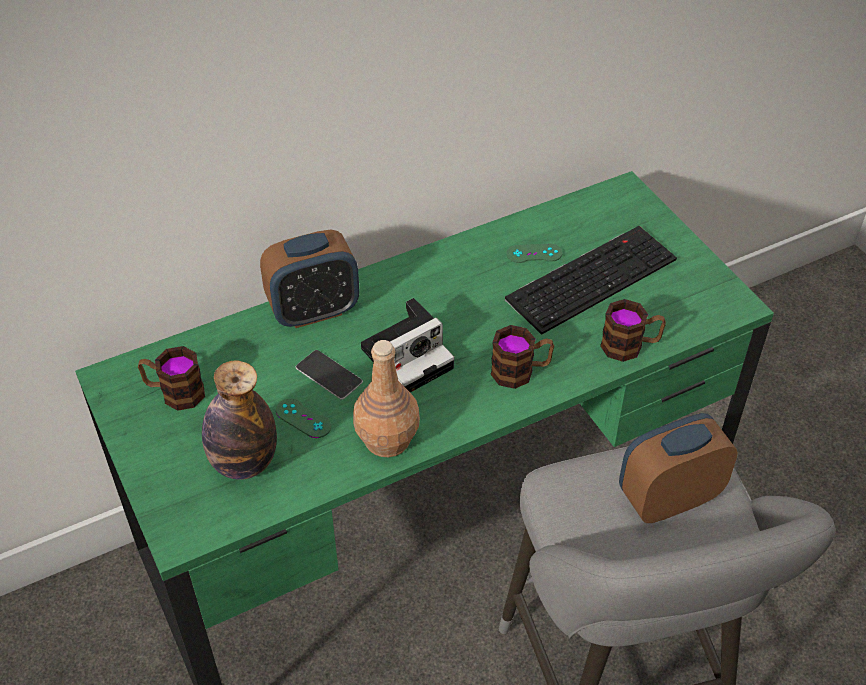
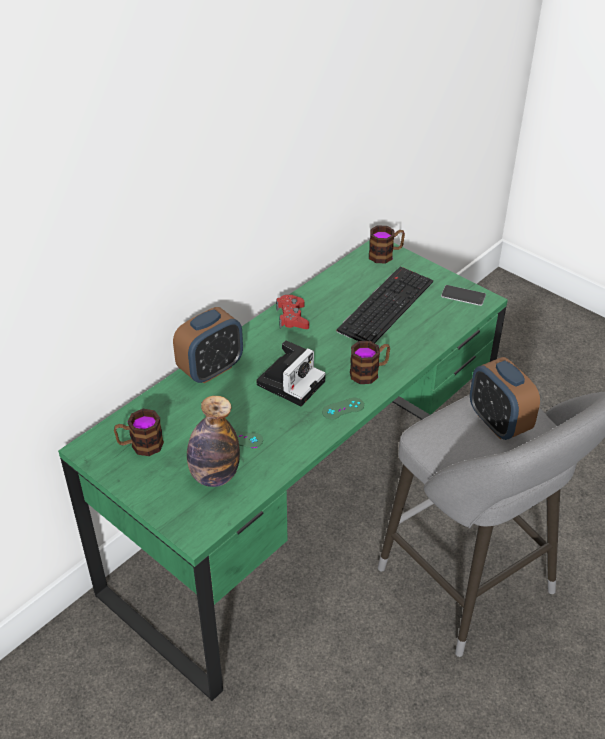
camera: 20 degrees left, 5 degrees down
phone [296,350,363,399] -> phone moved to [441,285,486,306]
brown bottle [353,340,420,457] -> none
green game controller [506,244,562,263] -> green game controller moved to [322,398,364,420]
mug [600,299,666,362] -> mug moved to [369,226,405,263]
alarm clock [619,413,738,523] -> alarm clock turned 75 degrees counterclockwise [470,357,540,440]
none -> red game controller [276,295,309,329]

